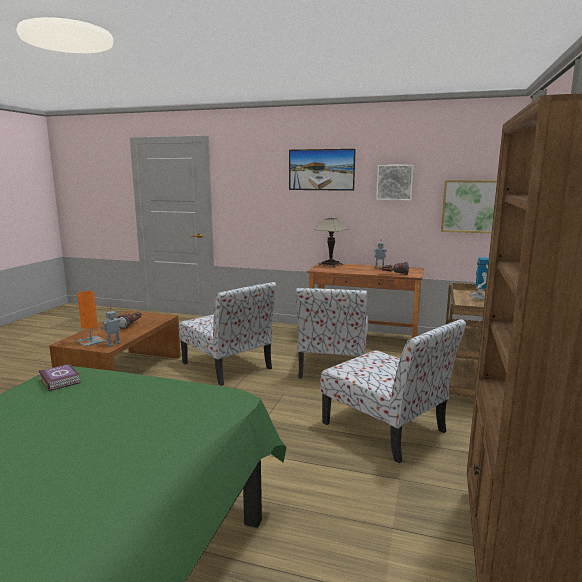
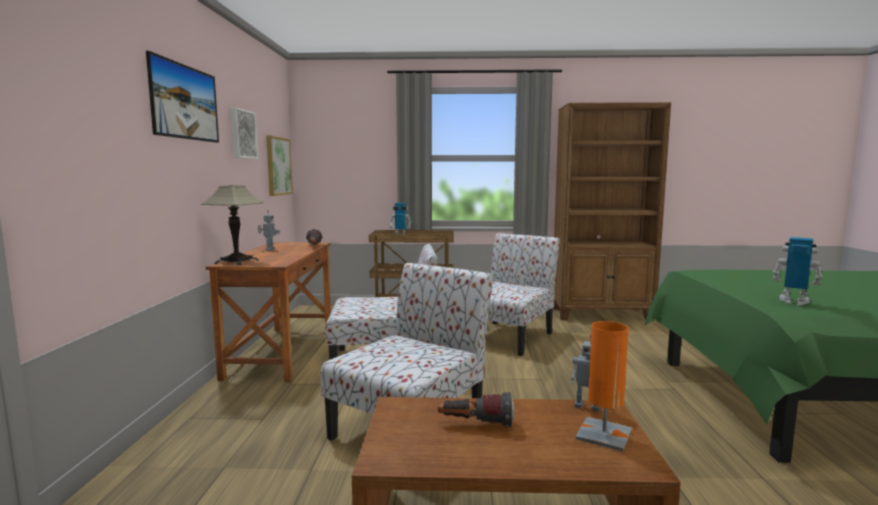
camera: 105 degrees left, 5 degrees down
book [39,364,81,391] -> toy robot [772,237,823,305]

